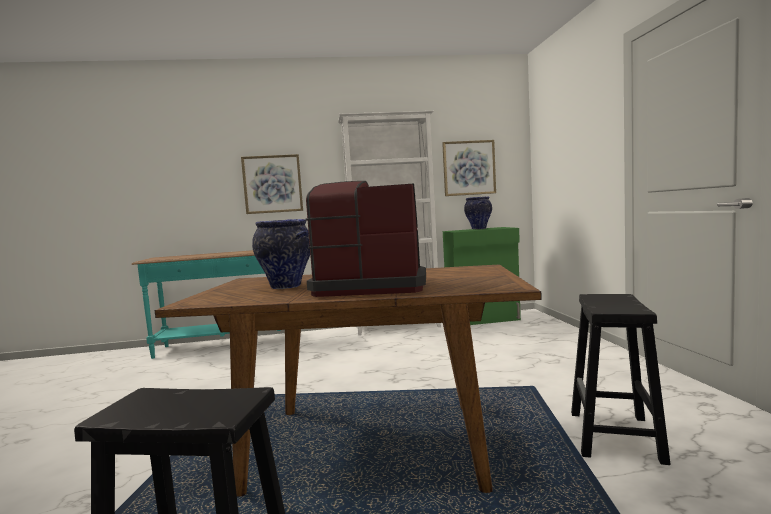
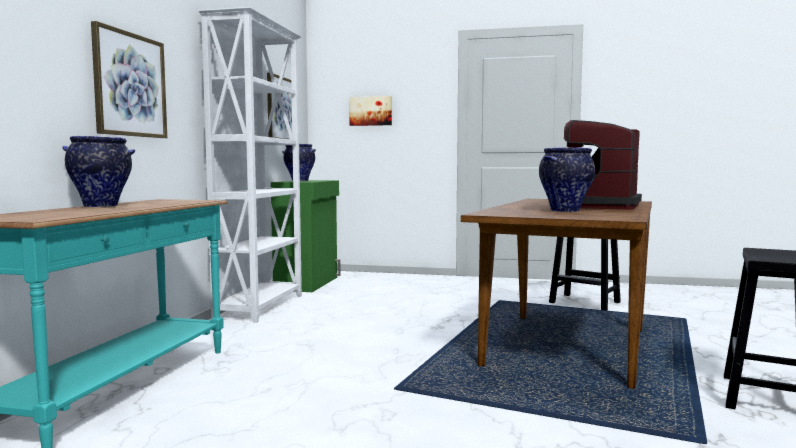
camera: 70 degrees left, 0 degrees up
none -> vase [63,136,135,207]
none -> picture [349,96,392,126]

